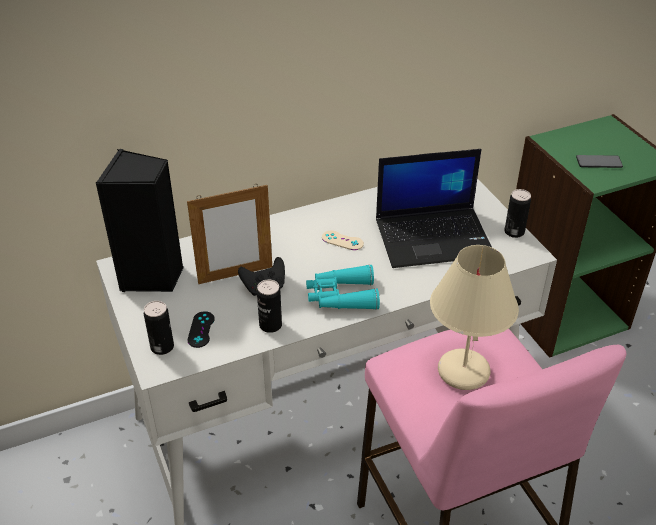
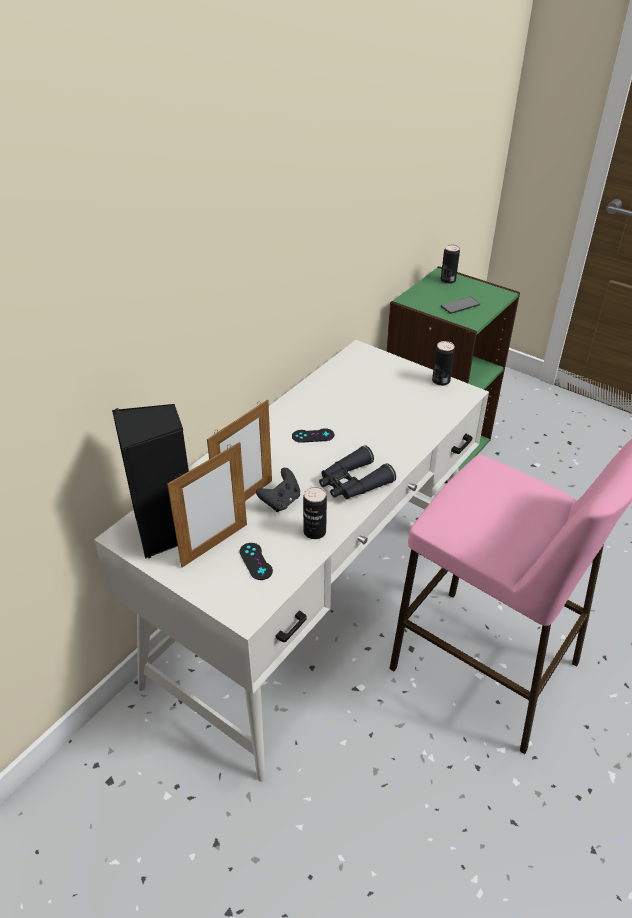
camera: 30 degrees left, 0 degrees up
can [144,301,174,355] -> can moved to [441,244,460,284]
turquoise binoculars [306,264,380,310] -> black binoculars [319,445,396,499]
beige game controller [322,231,364,250] -> black game controller [292,428,334,443]
laptop [376,149,492,268] -> none
beige table lamp [430,245,519,390] -> none
none -> picture frame [167,442,247,568]

